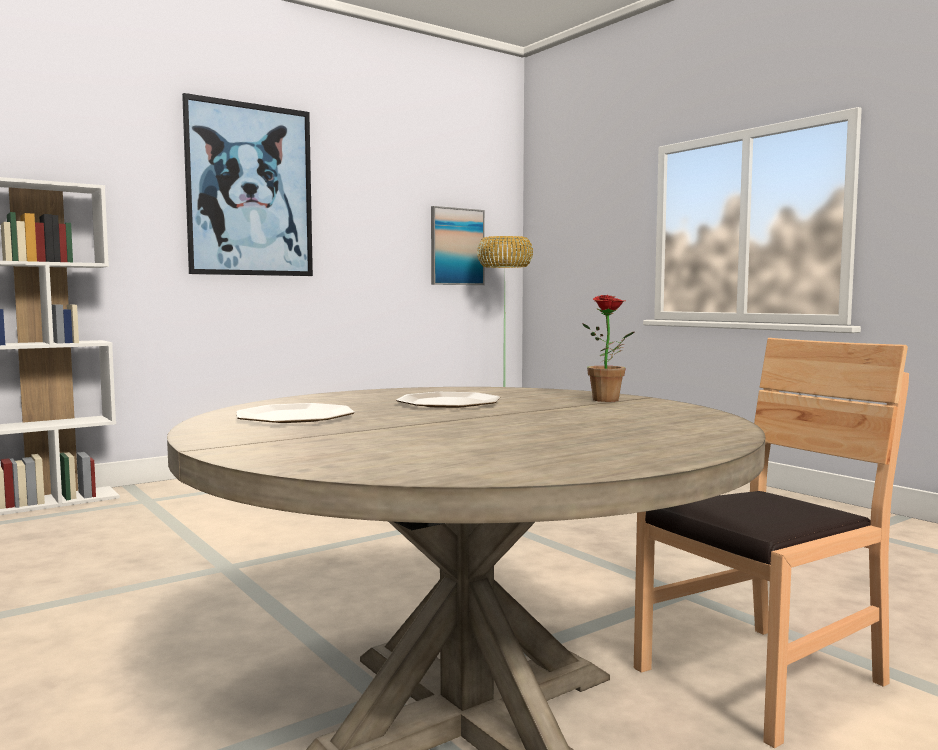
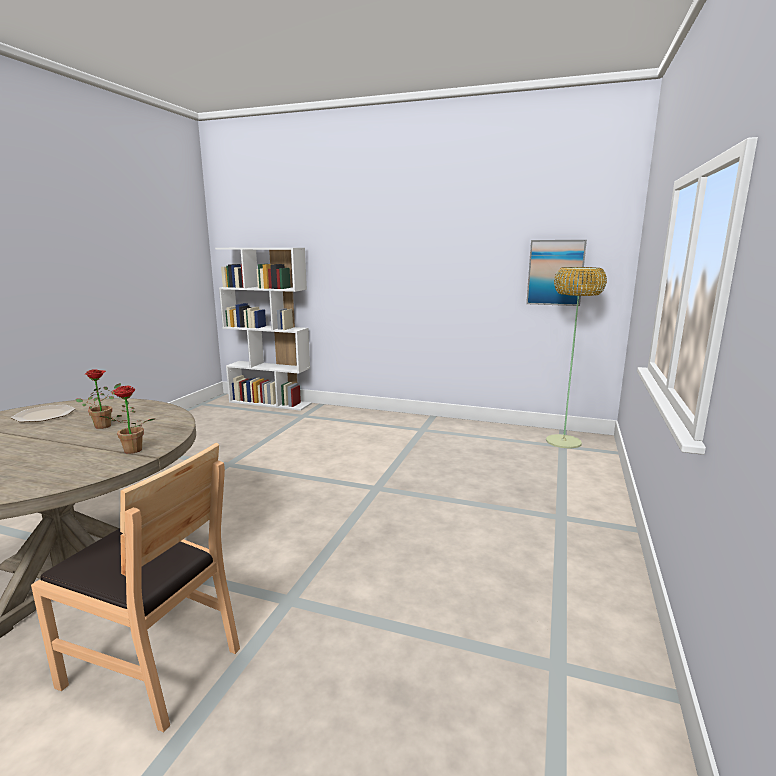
camera: 55 degrees right, 10 degrees up
picture [182,93,313,276] -> none
plate [396,392,500,408] -> potted plant [75,369,121,429]

